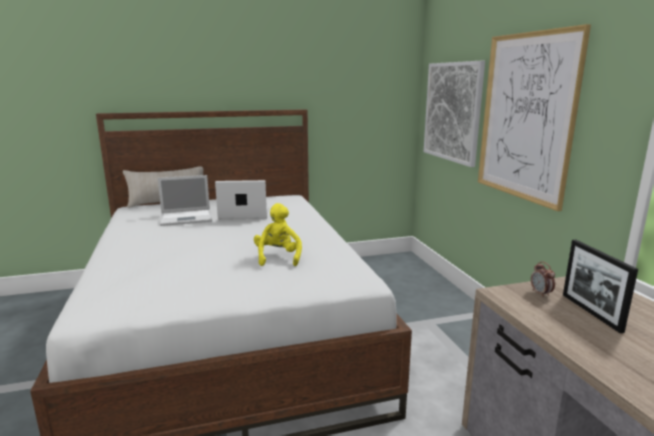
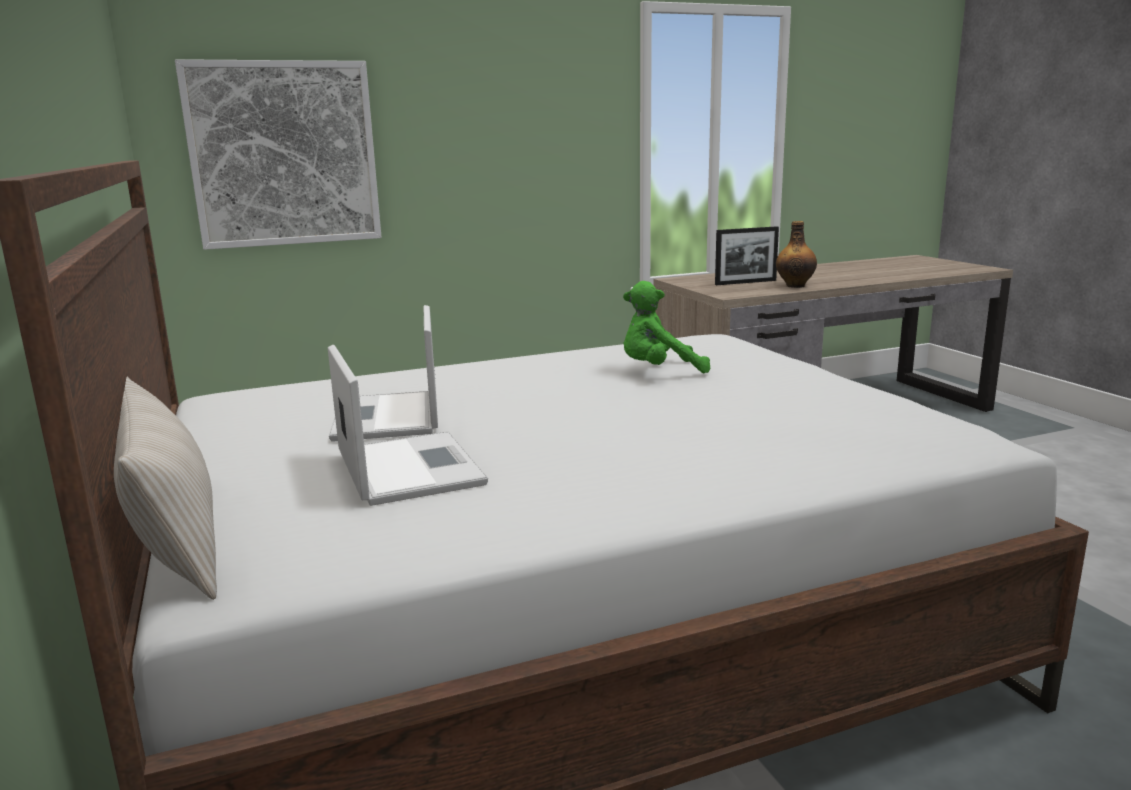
camera: 95 degrees left, 0 degrees up
yellow plush toy [254,203,302,266] -> green plush toy [623,281,710,373]
picture [478,24,591,211] -> none
alarm clock [531,261,555,297] -> none
none -> bottle [776,221,817,288]

